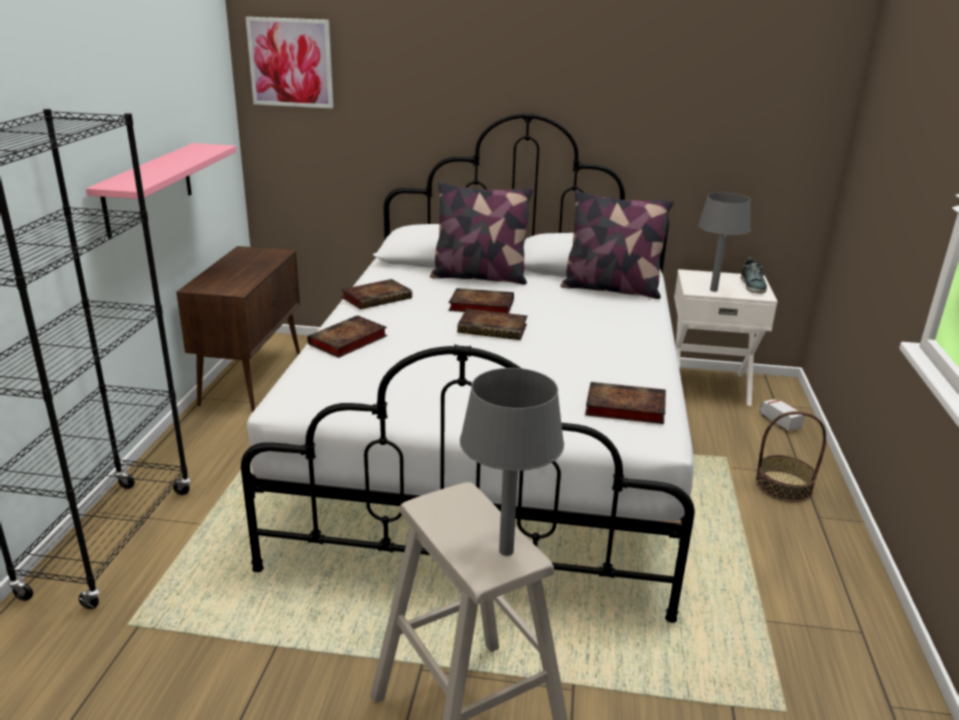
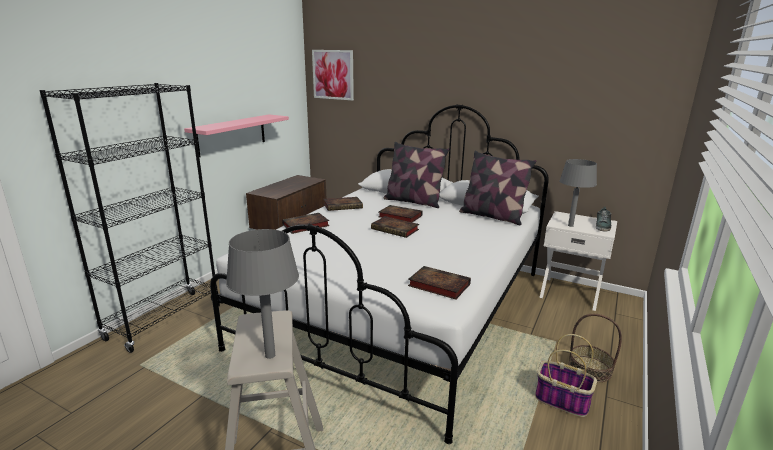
camera: 20 degrees right, 5 degrees down
toy truck [759,399,805,431] -> none
none -> basket [535,334,597,417]

